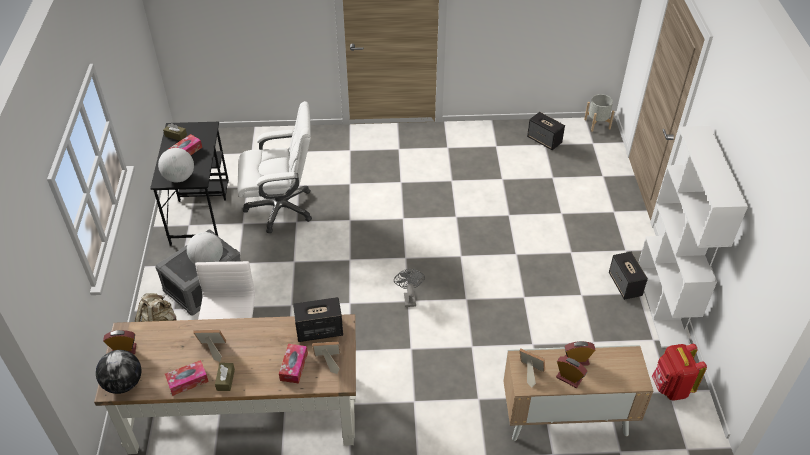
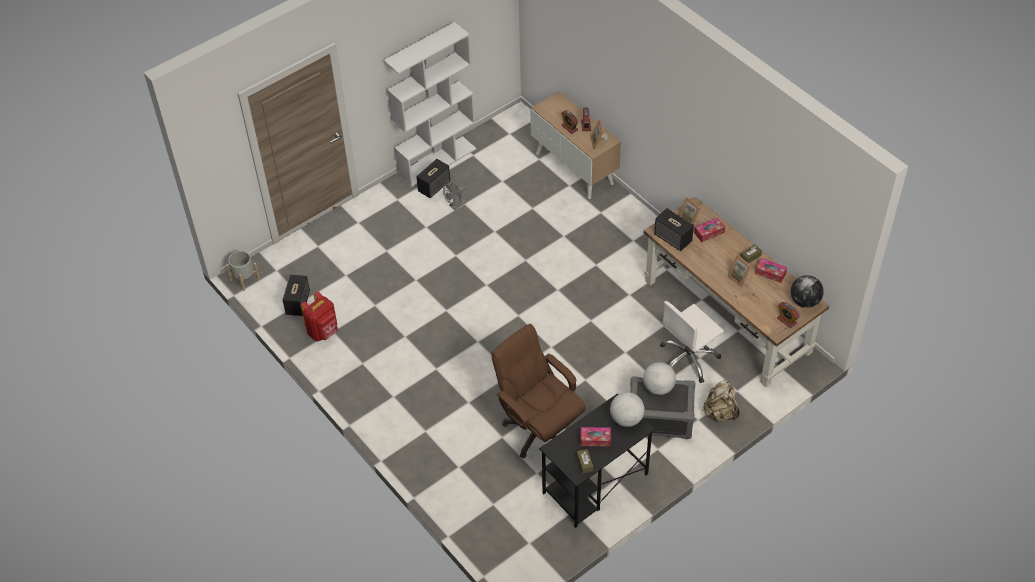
camera: 125 degrees left, 5 degrees up
white office chair [237,101,312,233] -> brown office chair [491,324,586,459]
grey fan [394,269,425,307] -> grey fan moved to [443,182,466,210]
red backpack [652,344,707,401] -> red backpack moved to [300,291,338,341]

